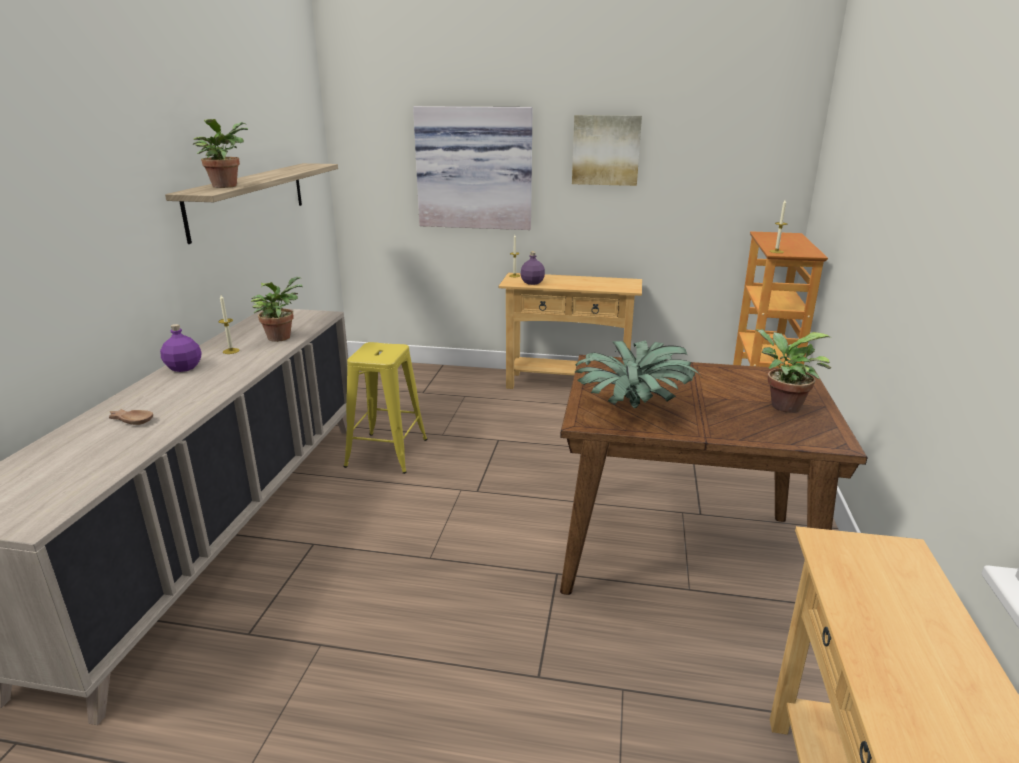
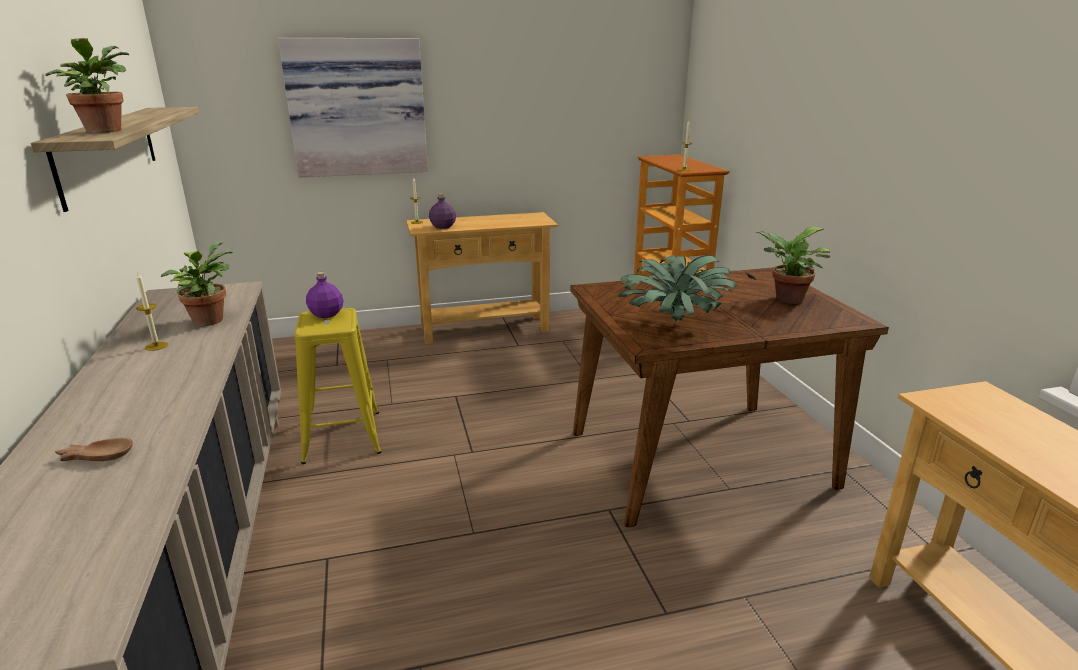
camera: 25 degrees left, 0 degrees up
purple bottle [160,324,202,372] -> purple bottle moved to [306,272,343,318]
picture [572,115,642,186] -> none

